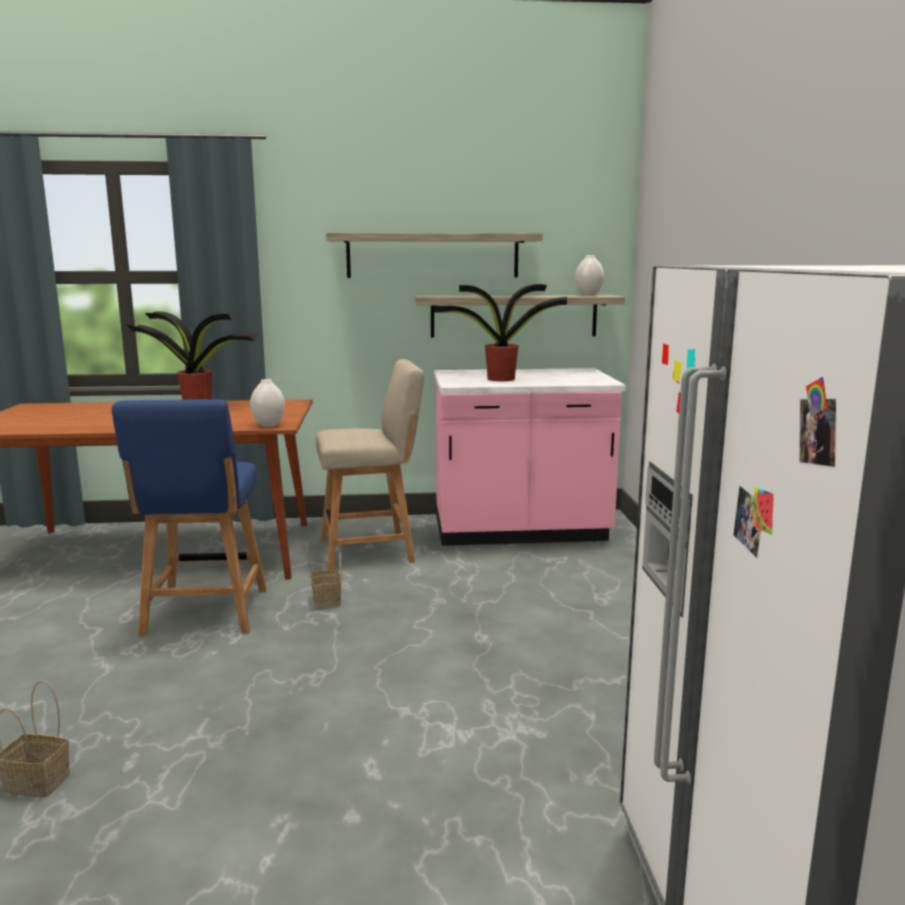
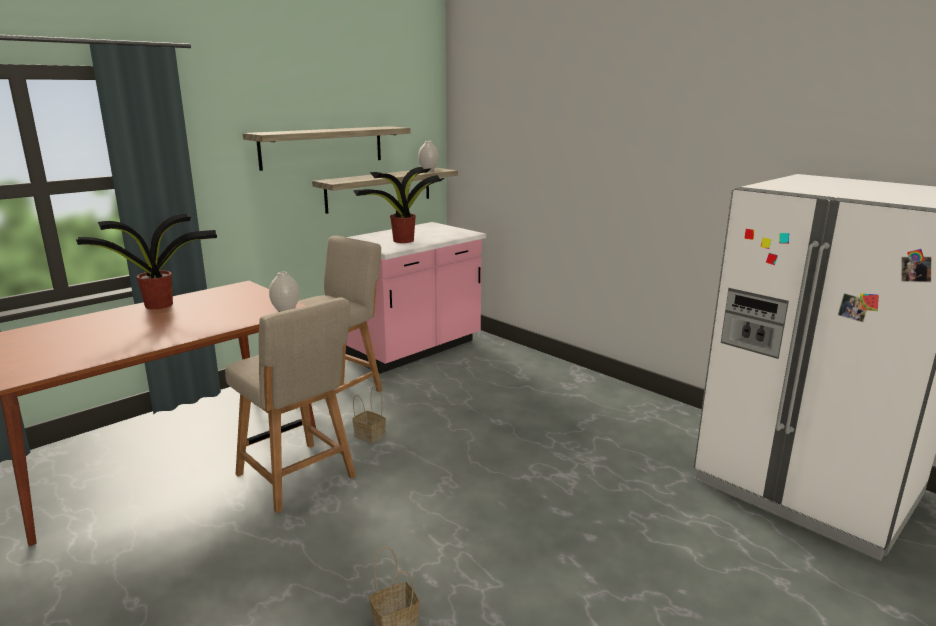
camera: 40 degrees left, 5 degrees up
blue chair [112,399,267,636] -> beige chair [225,297,356,513]

